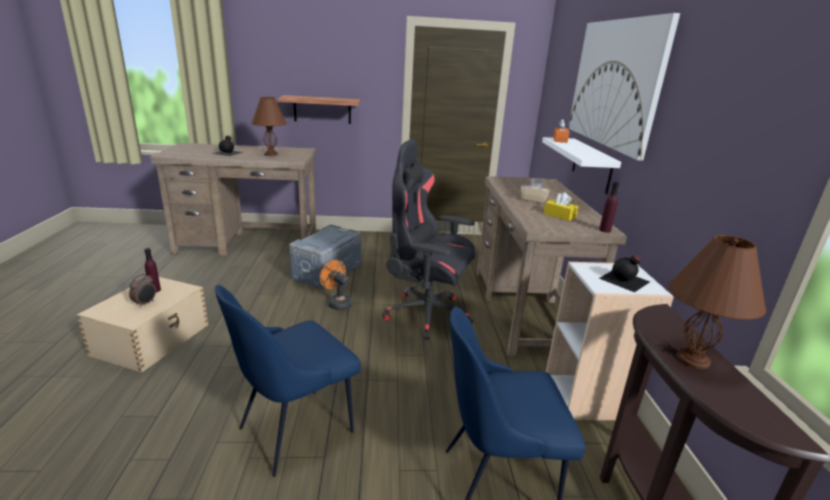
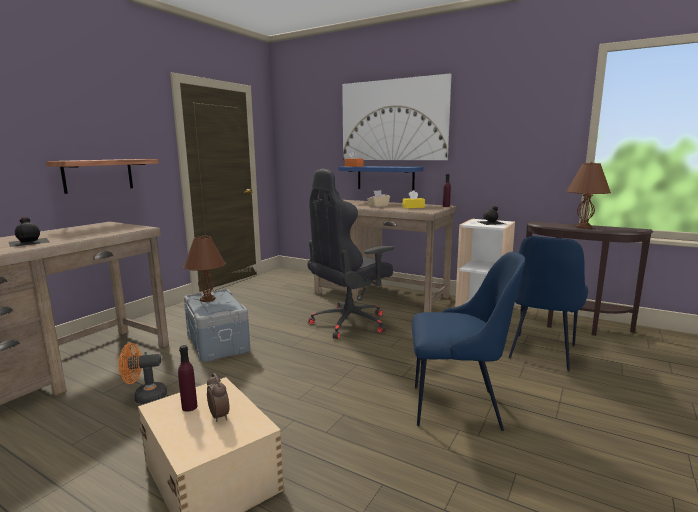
camera: 55 degrees left, 10 degrees down
blue chair [215,285,361,477] -> blue chair turned 75 degrees counterclockwise [412,252,525,431]
brown table lamp [251,96,287,156] -> brown table lamp moved to [184,236,225,302]
orange fan [320,260,353,310] -> orange fan moved to [119,343,167,404]
white shelf [542,137,621,194] -> blue shelf [339,166,423,191]

